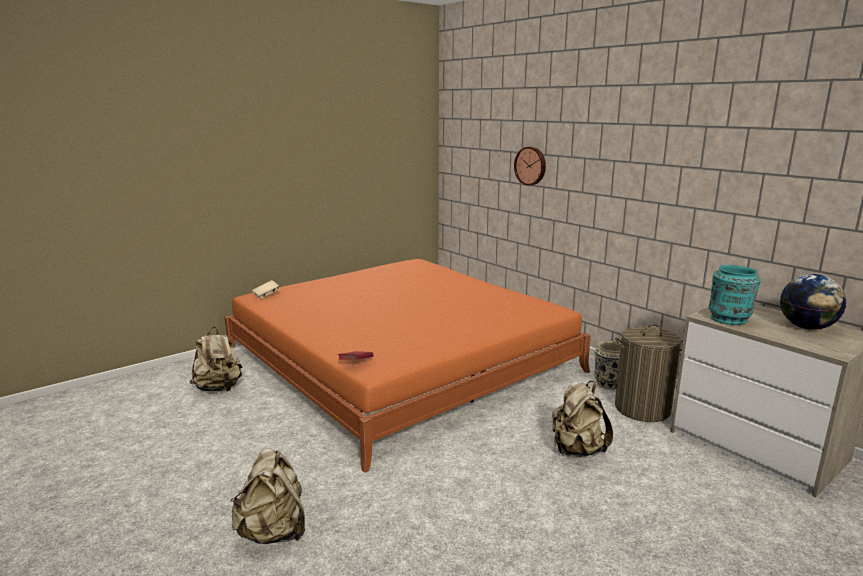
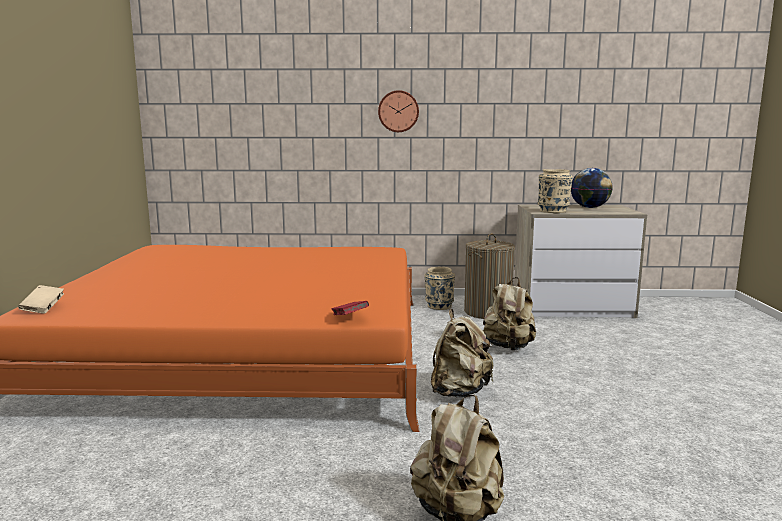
camera: 50 degrees left, 5 degrees down
beige backpack [189,327,243,392] -> beige backpack moved to [431,309,493,398]
wall clock [514,147,546,186] -> wall clock moved to [378,90,419,132]
turquoise vase [709,265,761,325] -> beige vase [538,169,573,213]

